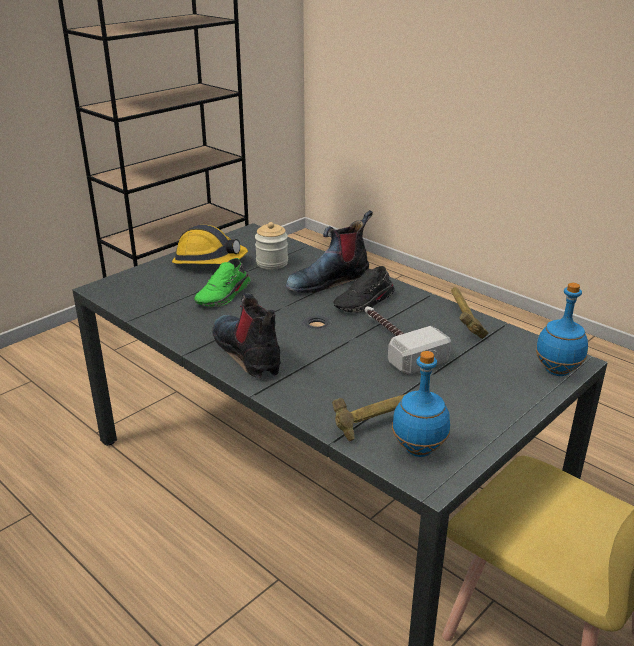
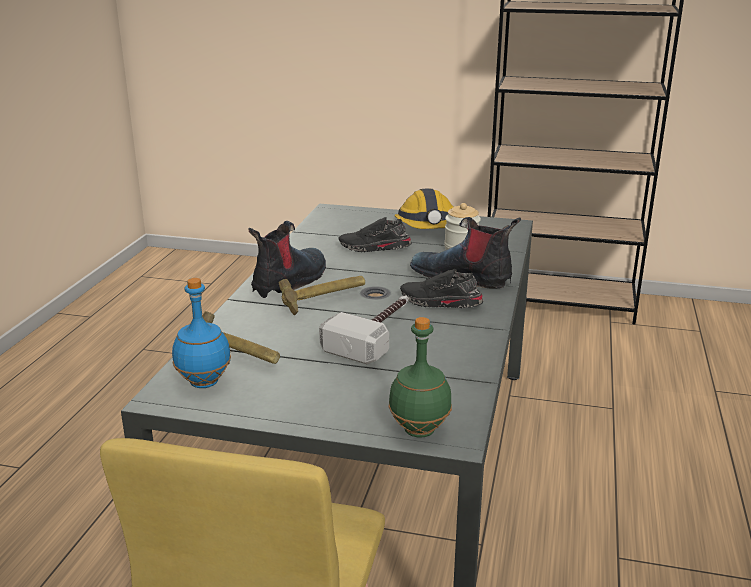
camera: 60 degrees right, 5 degrees down
green shoe [194,258,250,306] -> black shoe [338,217,412,252]
hammer [451,287,489,339] -> hammer moved to [279,276,365,315]
blue bottle [536,283,588,376] -> green bottle [389,317,452,438]

